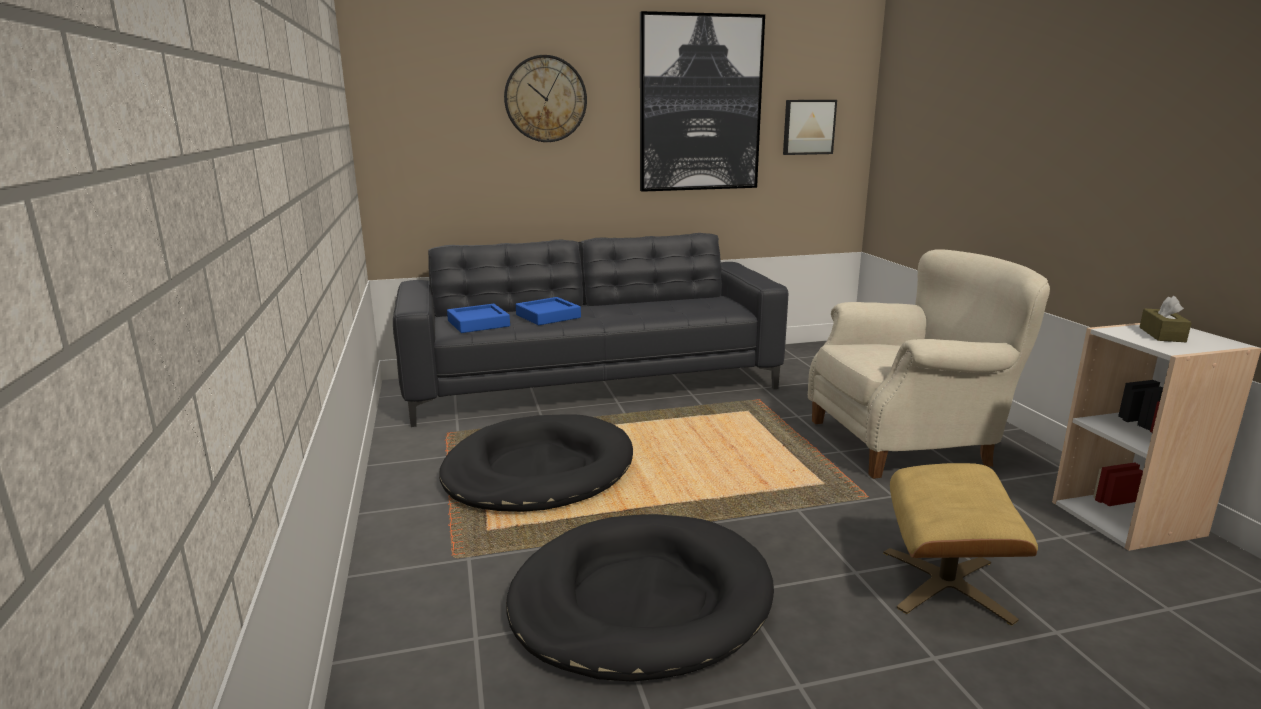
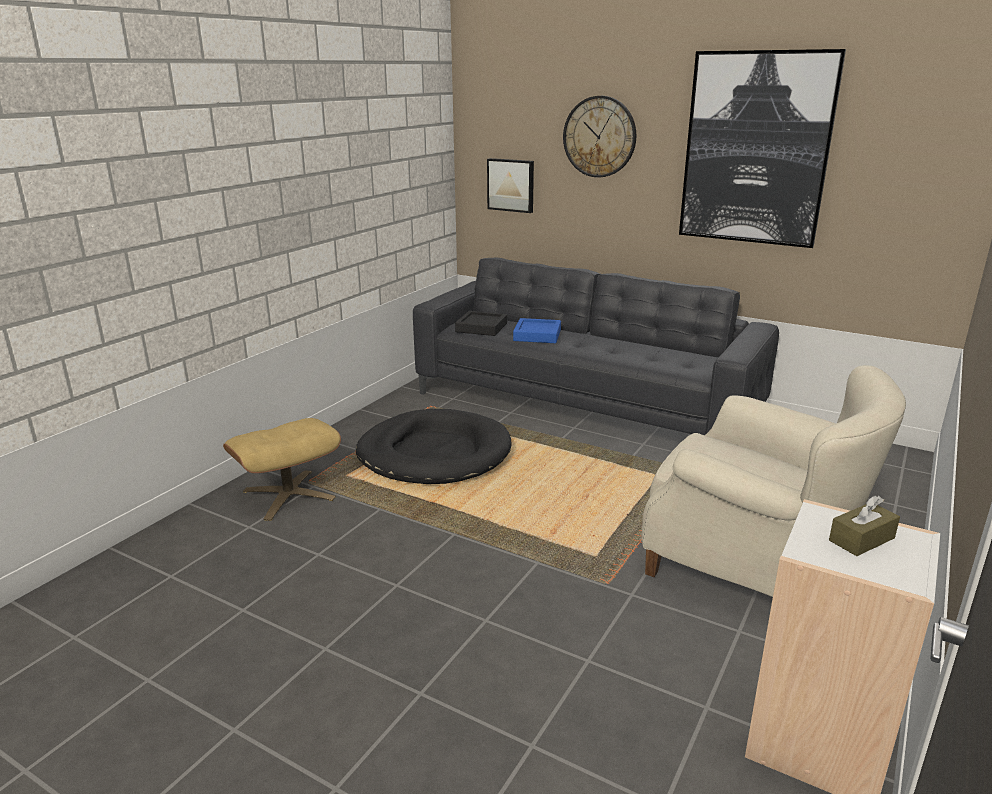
camera: 45 degrees right, 5 degrees up
blue tray [447,304,510,333] -> black tray [455,311,507,336]
black dog bed [506,514,774,681] -> none
picture [783,100,837,155] -> picture moved to [487,158,534,213]
beige ottoman [883,463,1038,626] -> beige ottoman moved to [223,418,341,521]

